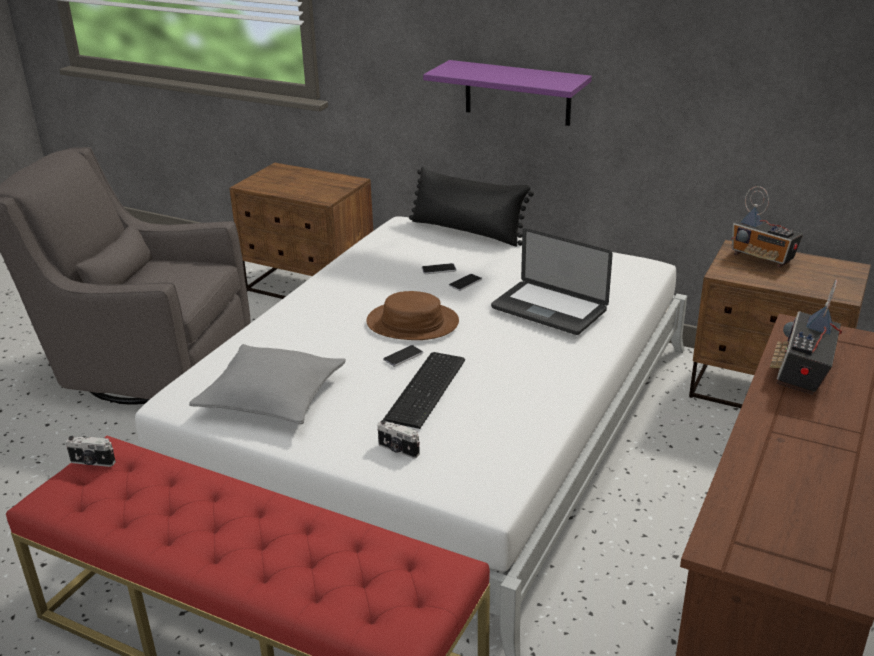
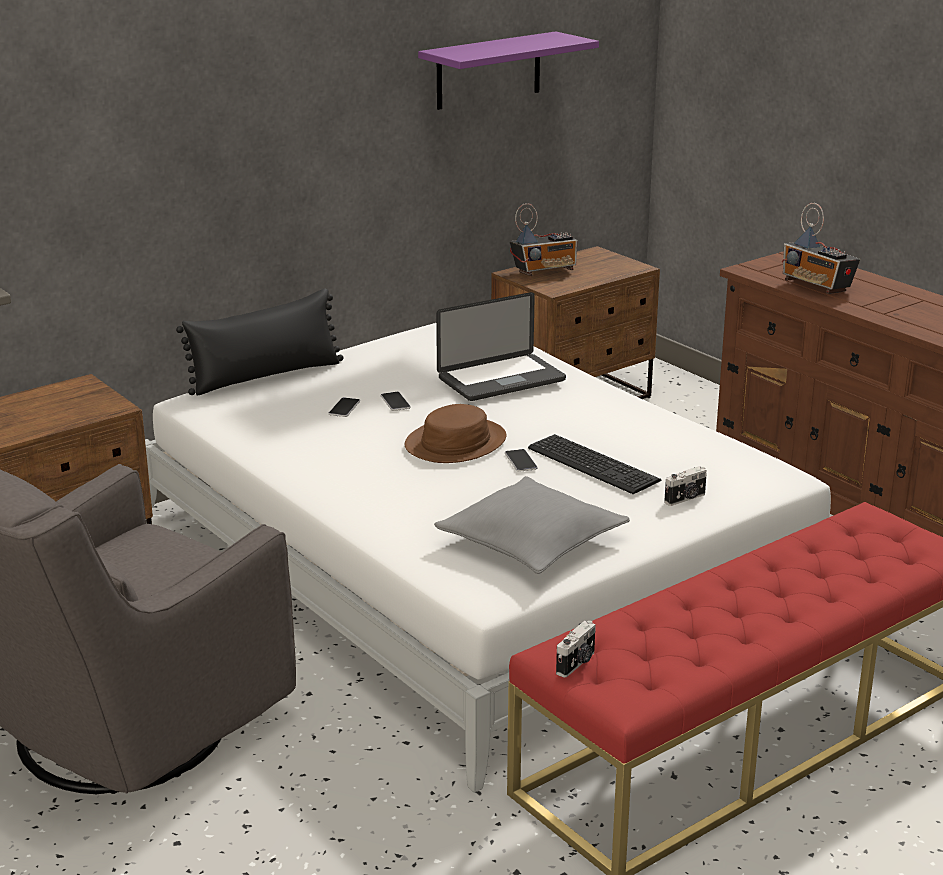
camera: 65 degrees left, 5 degrees down
purple shelf [423,60,592,126] -> purple shelf moved to [418,31,599,110]

